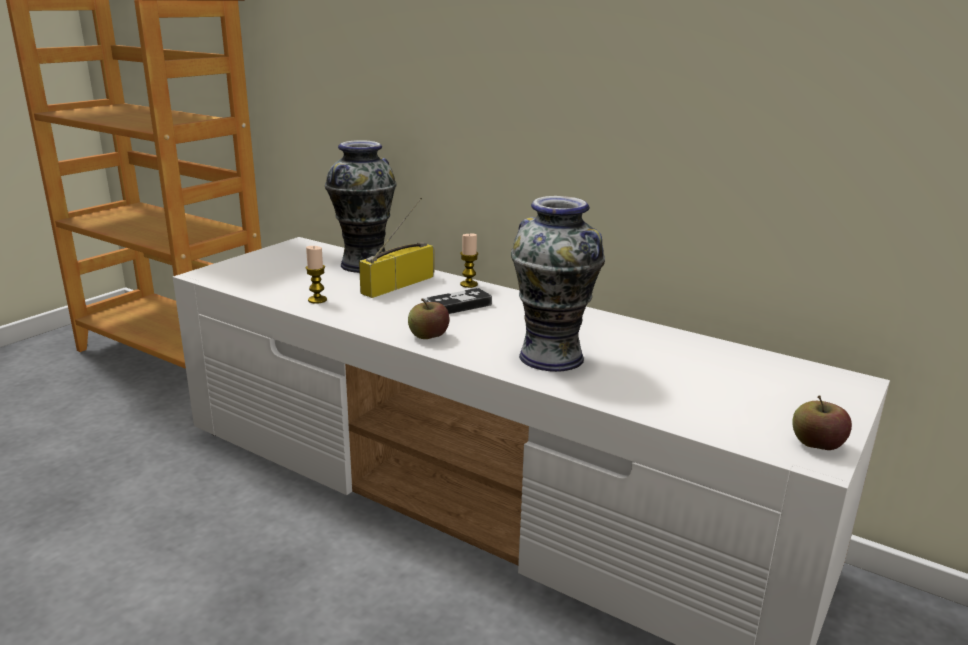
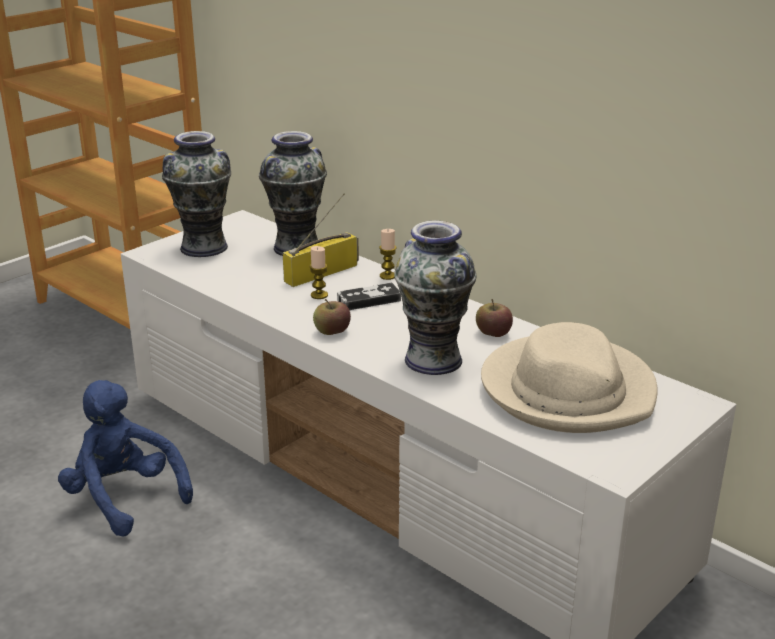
camera: 10 degrees right, 5 degrees up
candle [306,246,327,304] -> candle moved to [309,246,328,299]
apple [793,396,852,450] -> apple moved to [476,299,513,337]
none -> blue plush toy [58,380,193,537]
none -> vase [162,131,231,257]
none -> beige hat [481,322,658,433]

